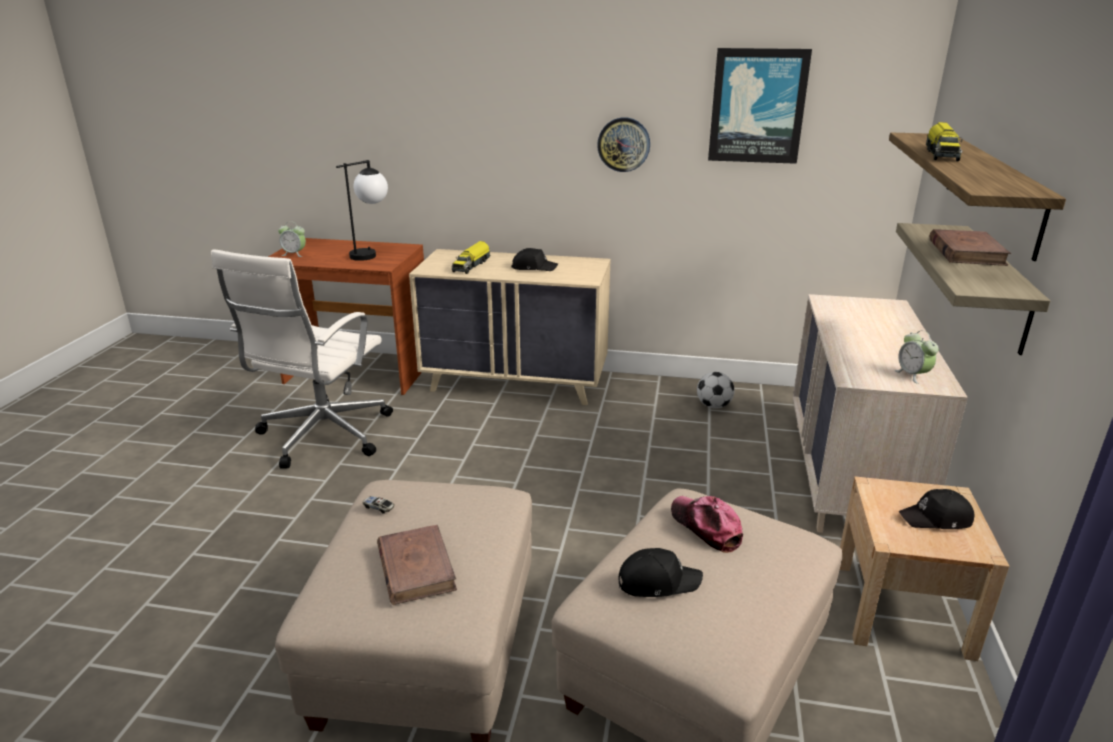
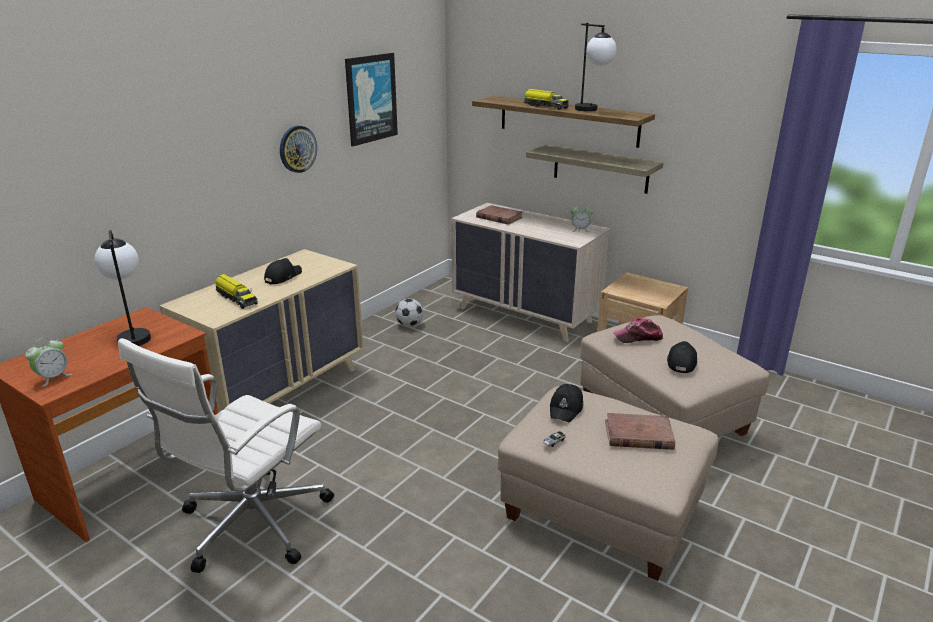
camera: 65 degrees left, 0 degrees up
white office chair [211,249,393,468] -> white office chair turned 75 degrees clockwise [118,338,334,573]
black cap [899,489,974,529] -> black cap moved to [550,384,583,422]
brown book [930,229,1011,266] -> brown book moved to [476,205,523,225]
none -> table lamp [575,23,617,111]

